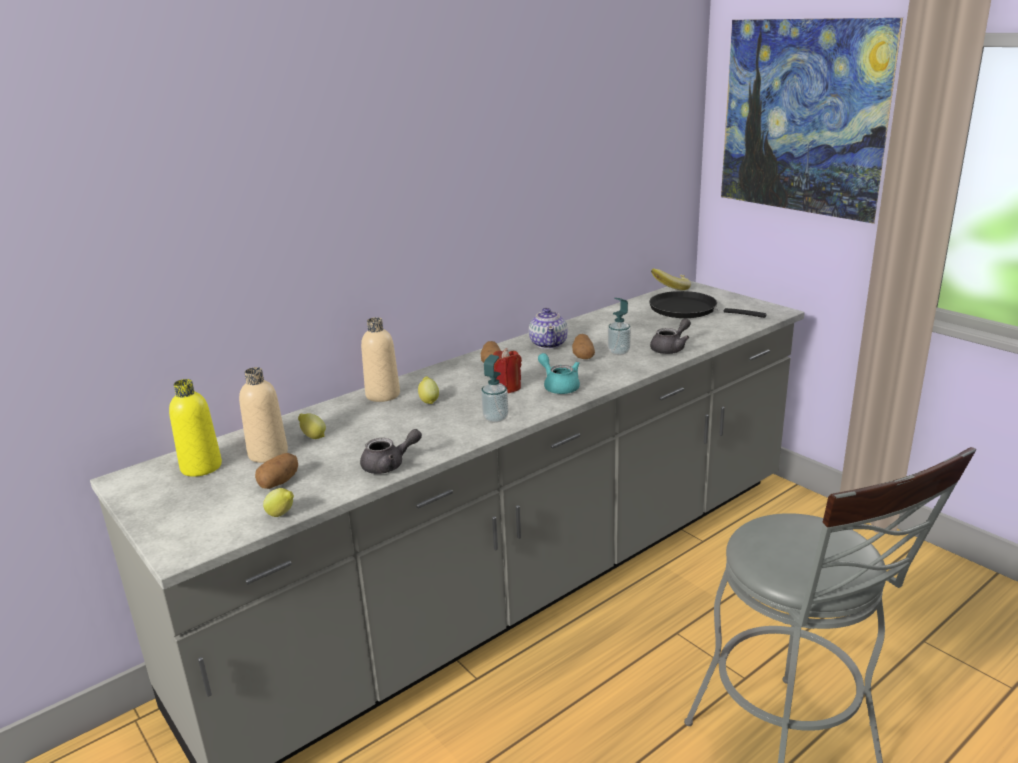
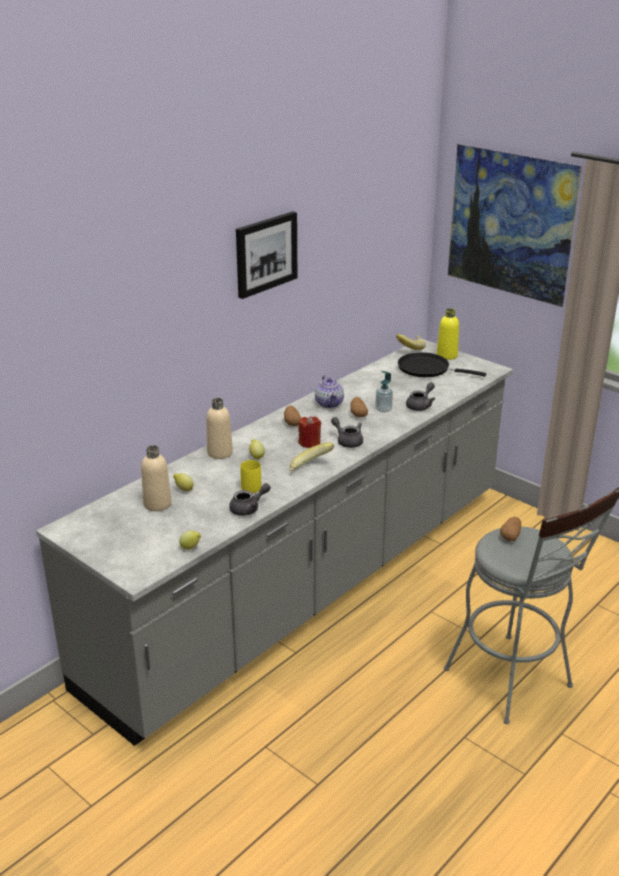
camera: 10 degrees left, 5 degrees up
yellow bottle [169,379,222,477] -> yellow bottle moved to [437,309,459,360]
potato [255,453,298,489] -> potato moved to [500,516,521,541]
soap dispenser [481,355,509,423] -> banana [289,442,334,471]
turquoise teapot [538,353,580,394] -> grey teapot [331,417,363,448]
none -> picture [236,211,297,299]
none -> yellow mug [240,460,261,493]

